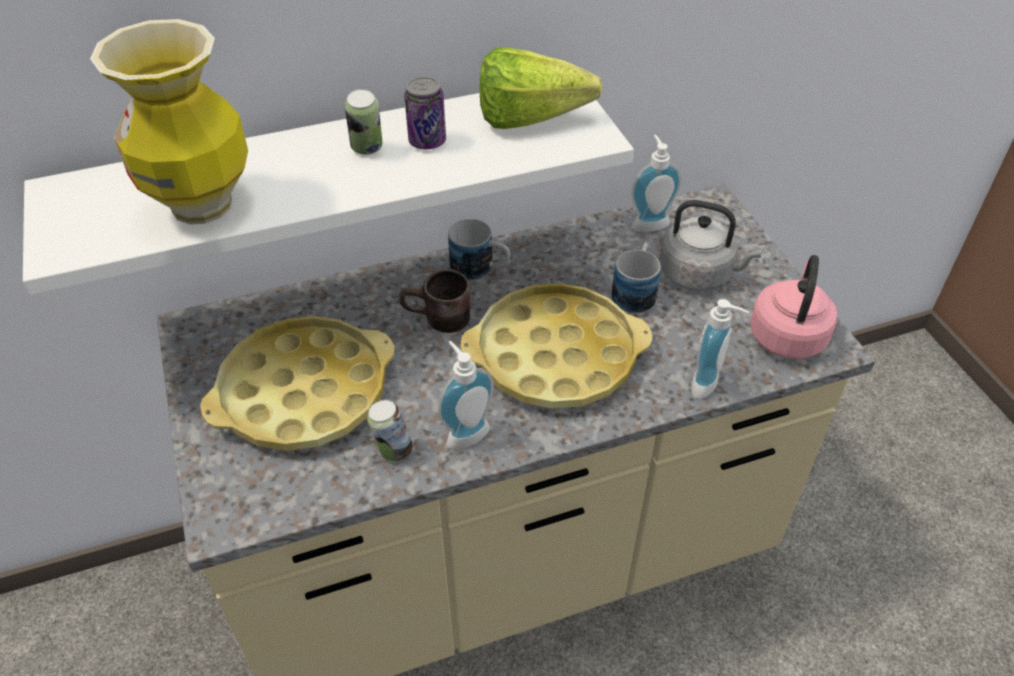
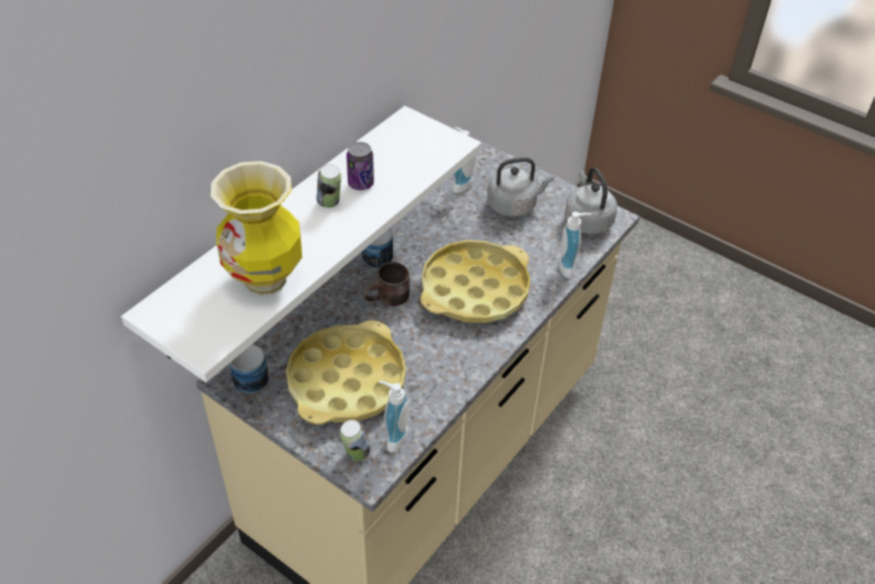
camera: 35 degrees left, 0 degrees up
can [367,400,413,462] -> can moved to [340,420,370,461]
soap dispenser [438,341,494,450] -> soap dispenser moved to [379,381,409,452]
lettuce [480,47,602,129] -> none
mug [612,243,661,313] -> mug moved to [230,345,269,394]
pink kettle [750,255,837,359] -> grey kettle [564,167,617,234]

